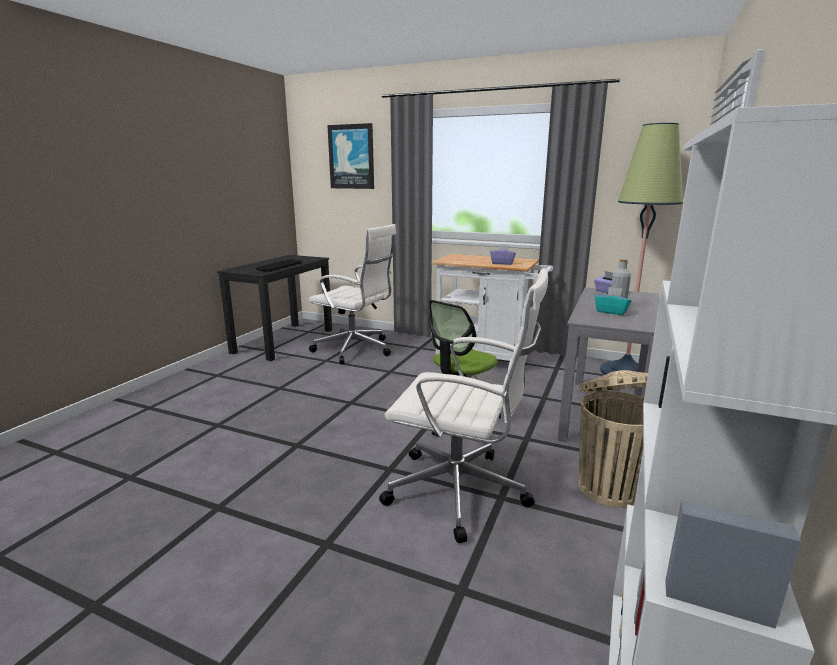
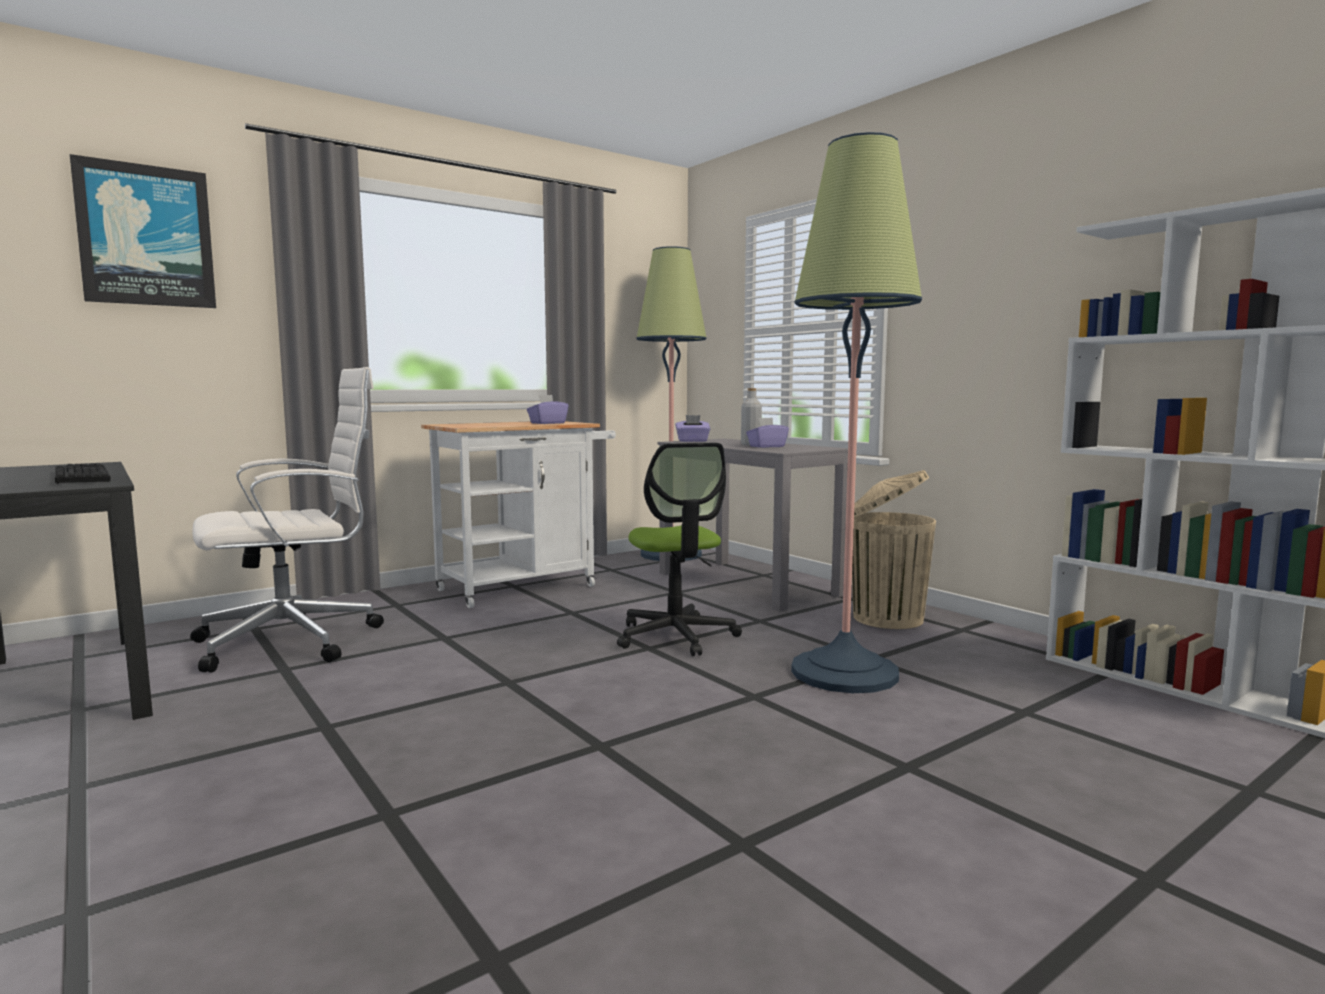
camera: 60 degrees left, 10 degrees down
white office chair [379,268,548,543] -> floor lamp [791,132,922,693]
turquoise tissue box [595,287,632,315] -> purple tissue box [746,417,789,448]

